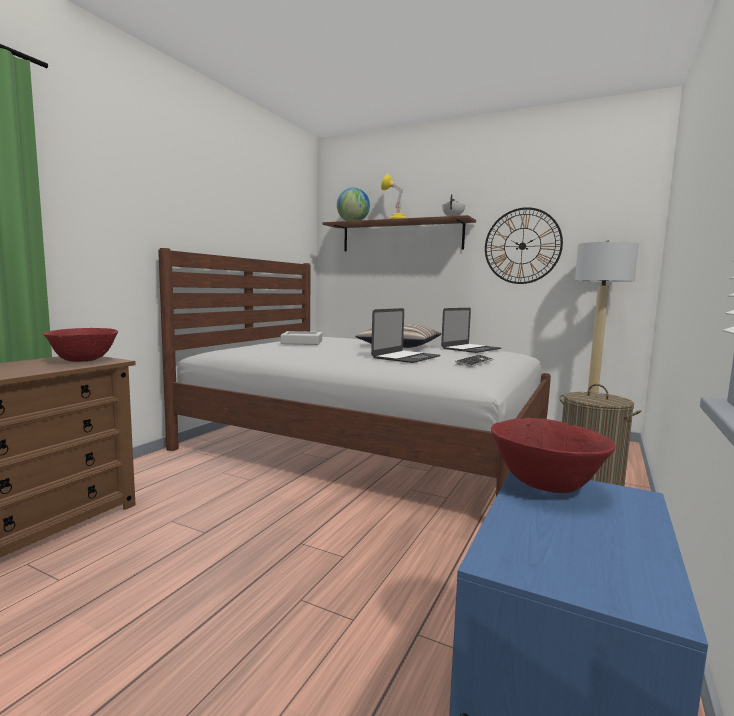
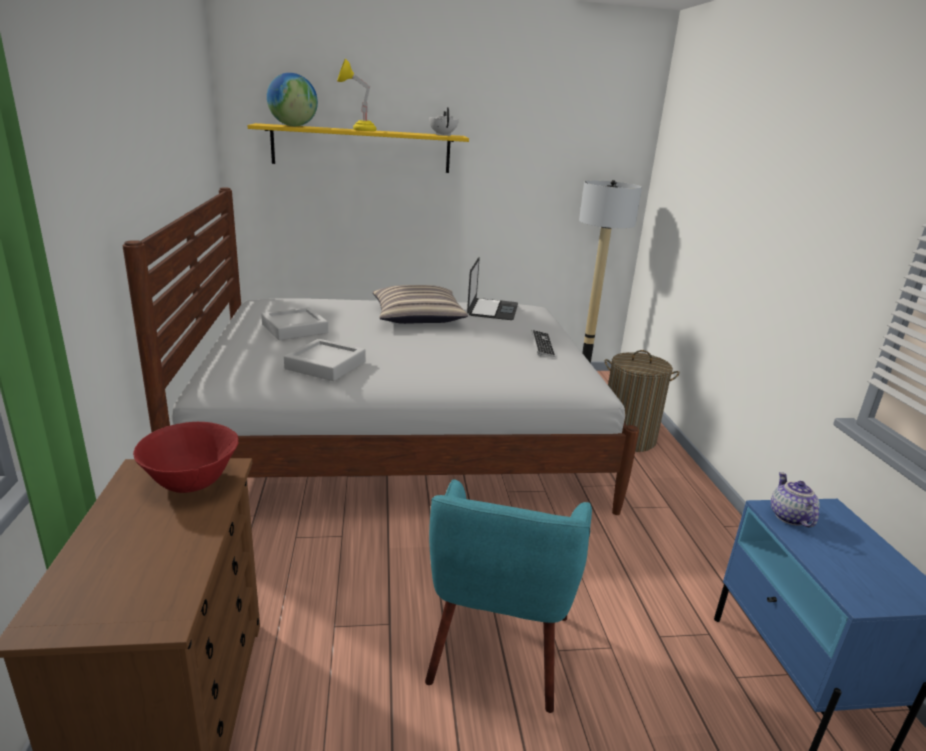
camera: 35 degrees left, 15 degrees up
brown shelf [323,215,476,251] -> yellow shelf [247,123,469,173]
laptop [371,308,441,363] -> none
wall clock [485,207,563,284] -> none
red bowl [491,418,616,493] -> teapot [771,472,820,527]
none -> grey tray [284,339,366,381]
none -> turquoise armchair [425,479,592,713]

